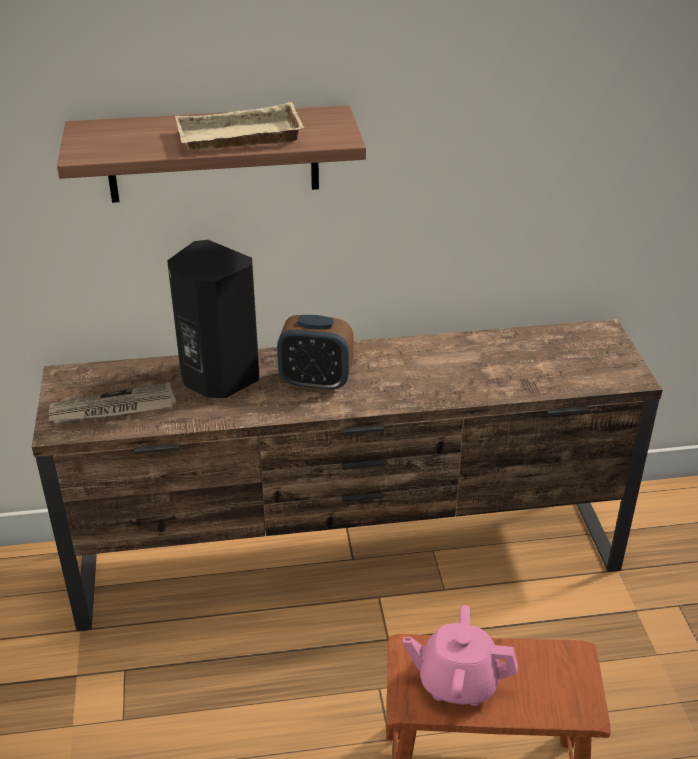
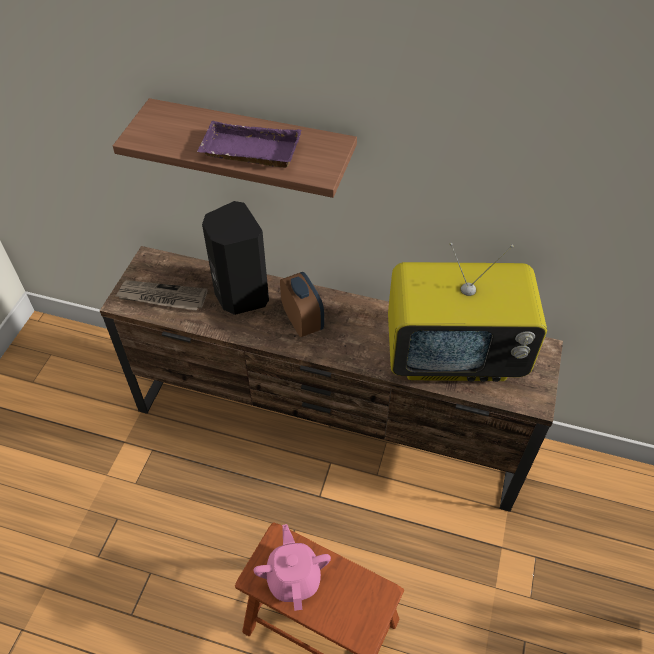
camera: 25 degrees right, 15 degrees up
beige tray [175,102,304,150] -> purple tray [197,121,301,168]
alarm clock [277,315,353,392] -> alarm clock turned 150 degrees counterclockwise [280,272,324,337]
pink teapot [403,605,518,706] -> pink teapot turned 45 degrees clockwise [254,524,331,611]
none -> television [388,242,547,382]

